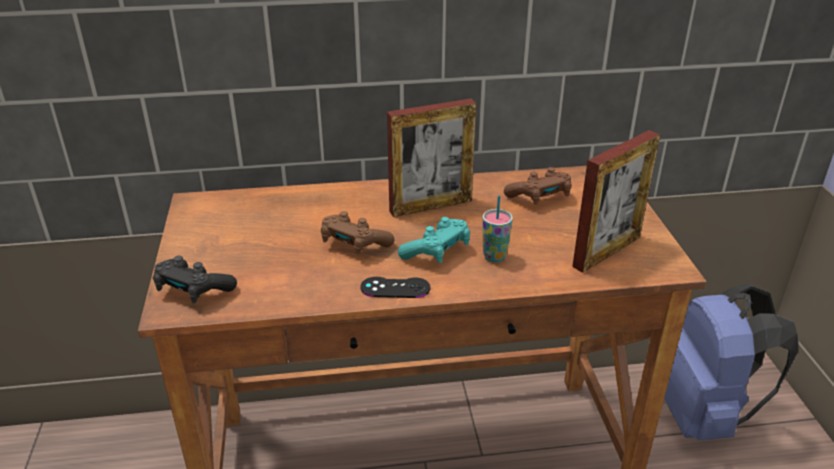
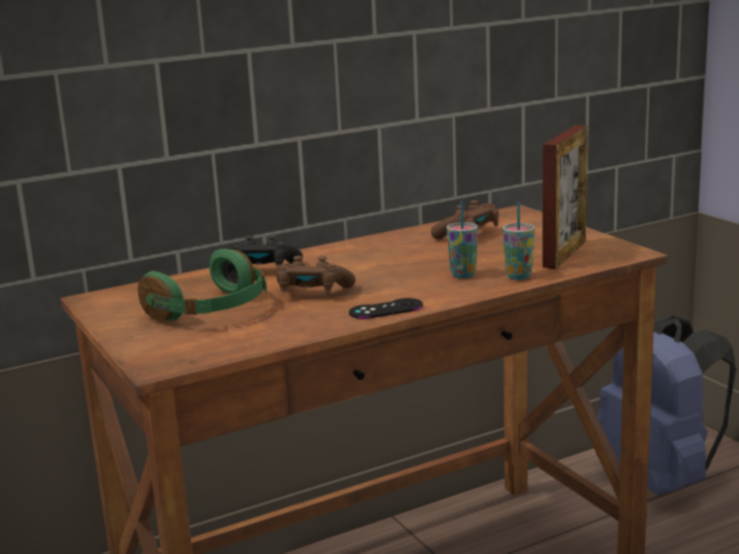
camera: 20 degrees left, 15 degrees down
black game controller [153,256,237,304] -> black game controller moved to [229,235,303,266]
picture frame [387,99,476,217] -> none
turquoise game controller [398,217,470,263] -> none
none -> green headphones [138,249,267,321]
none -> cup [503,202,535,280]

